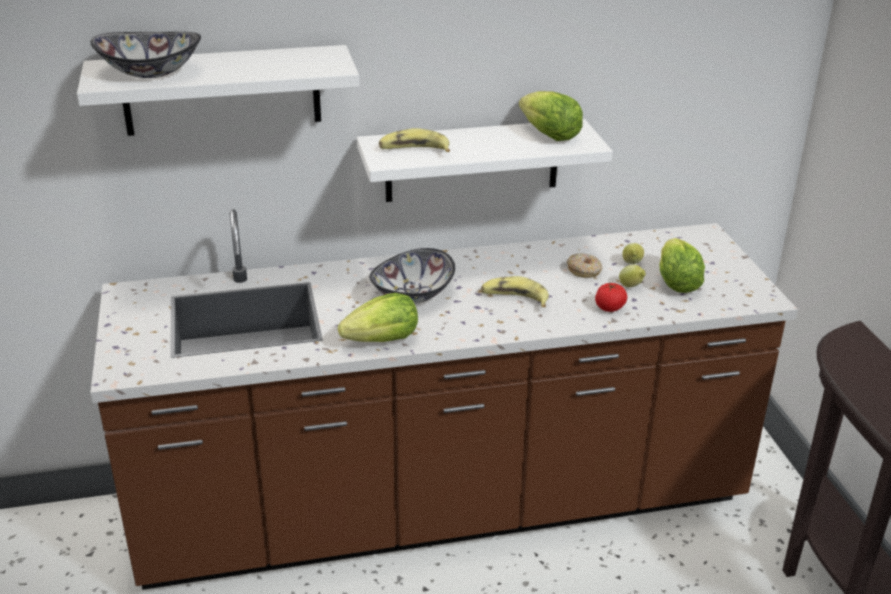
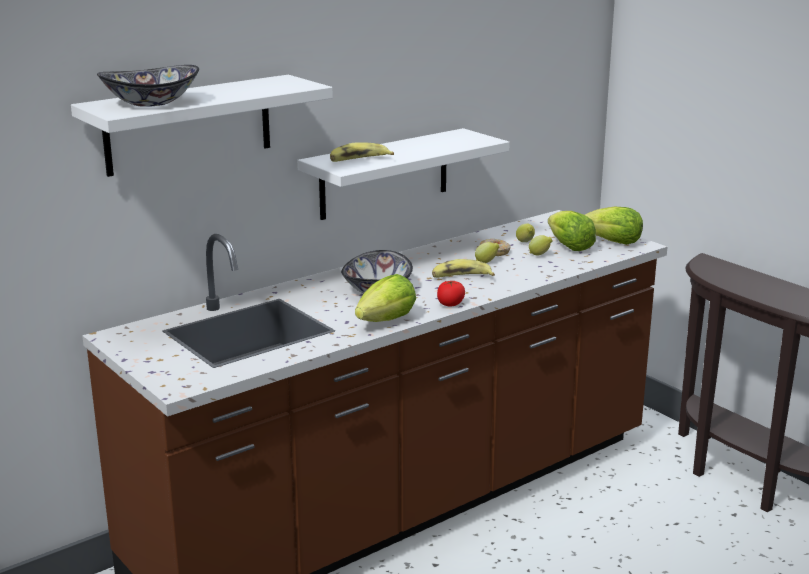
camera: 25 degrees left, 10 degrees down
lettuce [519,91,583,141] -> lettuce moved to [585,207,643,245]
tomato [595,283,627,312] -> tomato moved to [437,281,465,307]
none -> lemon [475,242,499,263]

